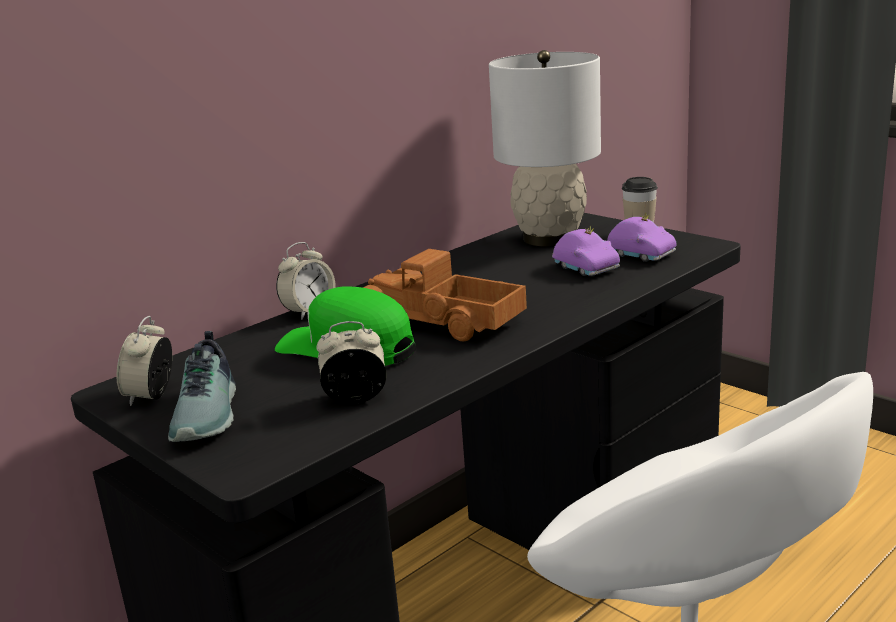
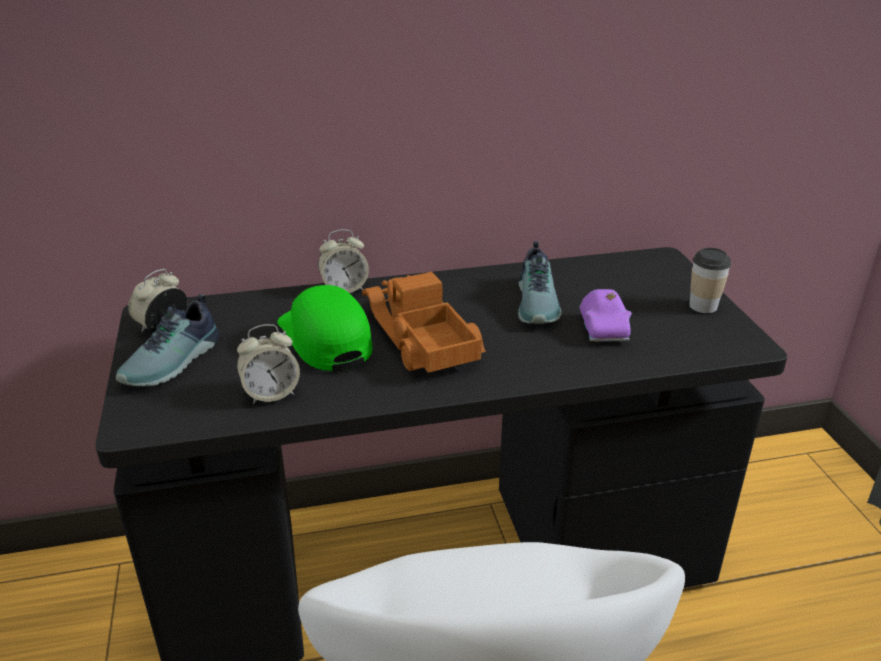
camera: 30 degrees right, 10 degrees up
alarm clock [316,321,386,404] -> alarm clock turned 135 degrees clockwise [237,324,300,404]
white table lamp [489,50,601,247] -> none
purple toy car [607,213,677,262] -> none
none -> shoe [518,241,562,324]

